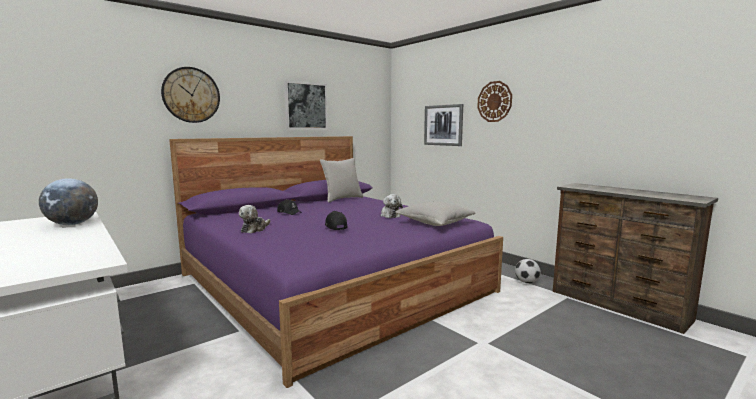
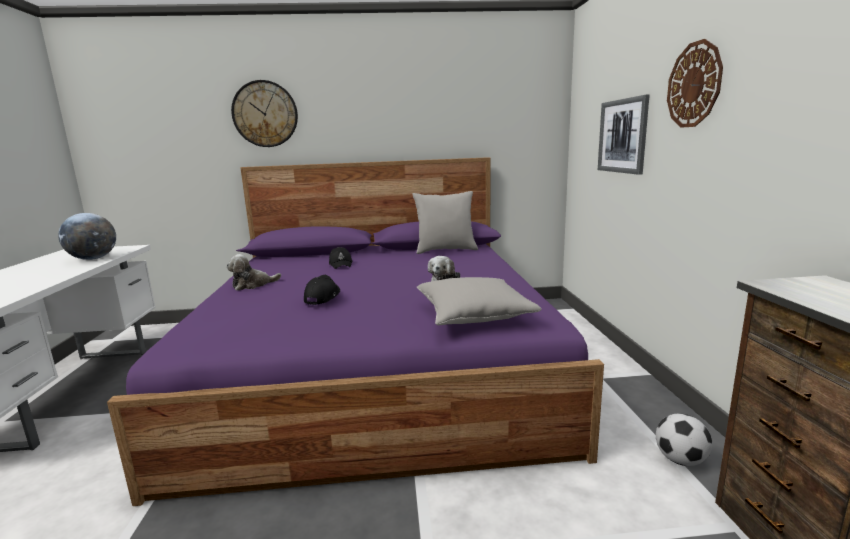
camera: 35 degrees right, 5 degrees up
picture [284,81,328,129] -> none

